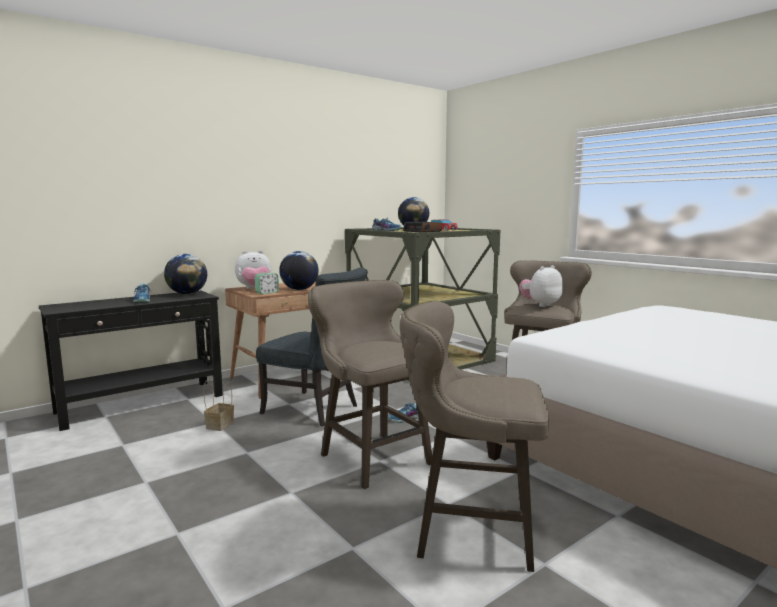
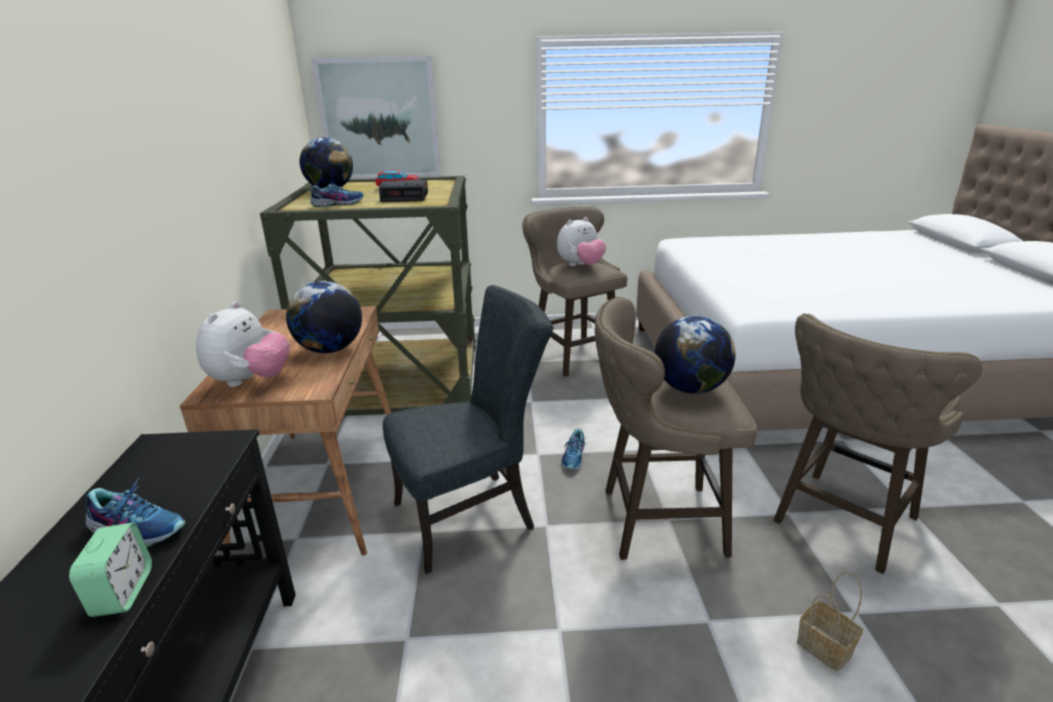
camera: 55 degrees left, 15 degrees up
globe [164,254,207,294] -> globe moved to [655,316,735,394]
basket [204,380,234,431] -> basket moved to [797,571,863,671]
alarm clock [255,273,279,294] -> alarm clock moved to [69,523,152,617]
plush toy [519,265,563,307] -> plush toy turned 120 degrees counterclockwise [557,217,606,266]
none -> picture [311,56,441,179]

